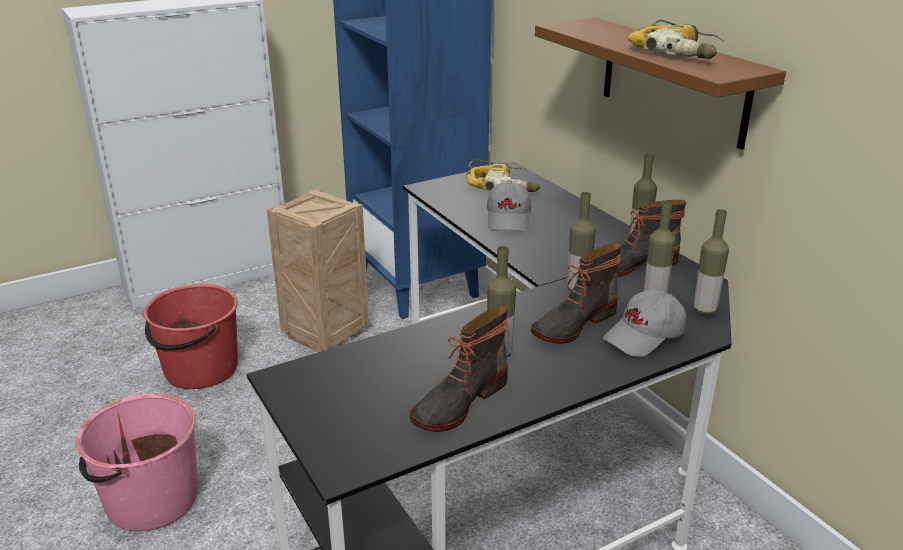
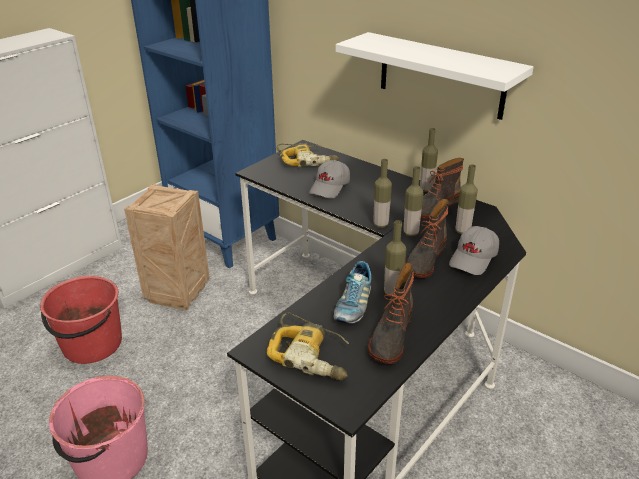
camera: 20 degrees left, 5 degrees up
grey cap [487,182,531,231] -> grey cap turned 45 degrees clockwise [309,160,350,199]
brown shelf [535,18,786,150] -> white shelf [336,32,534,120]
power drill [628,20,725,59] -> power drill moved to [267,312,349,380]
bottle [693,209,729,315] -> bottle moved to [373,159,392,228]
none -> shoe [334,261,371,324]

